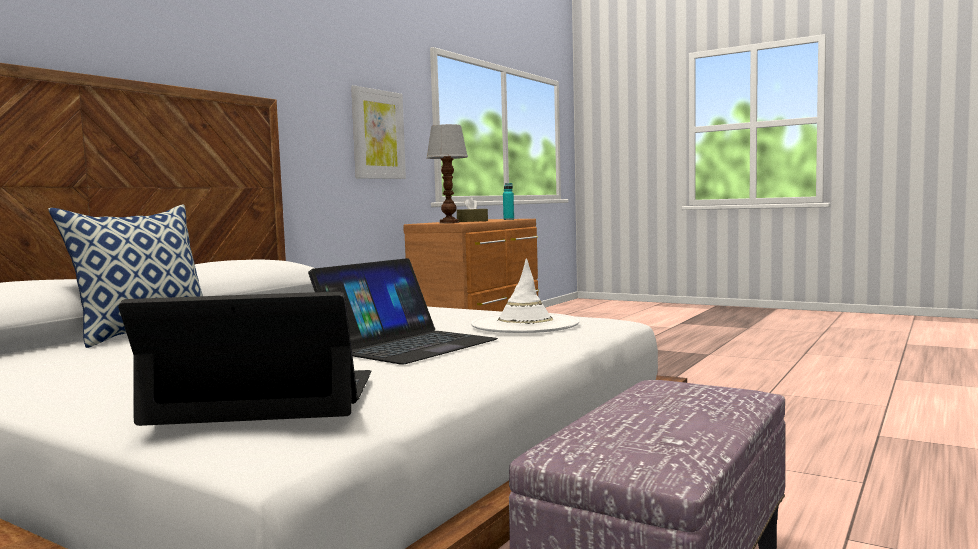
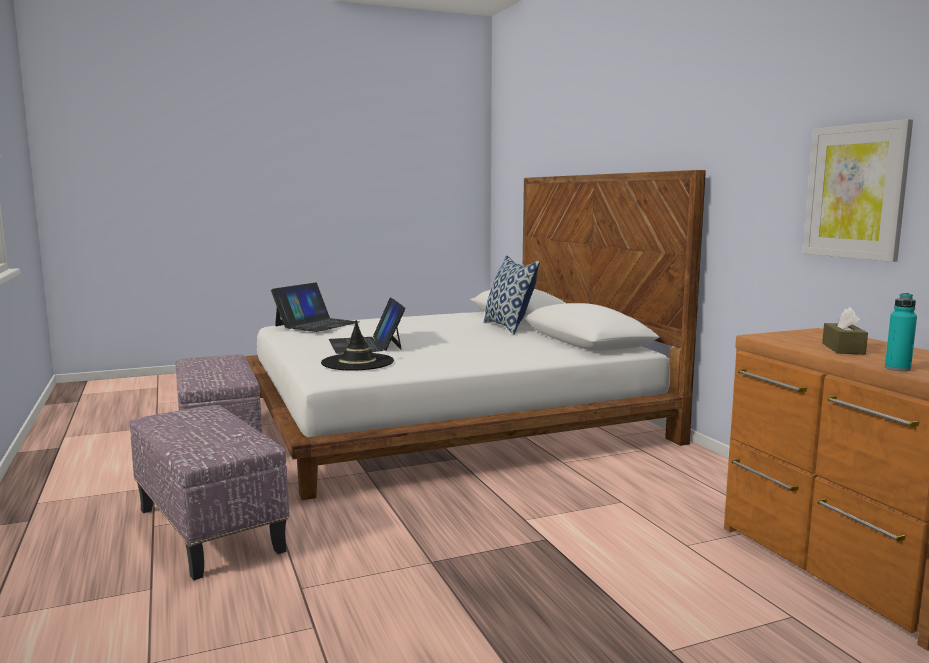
camera: 125 degrees right, 5 degrees up
table lamp [426,124,468,223] -> none
white hat [471,258,580,333] -> black hat [321,320,394,370]
none -> ottoman [130,405,289,580]

